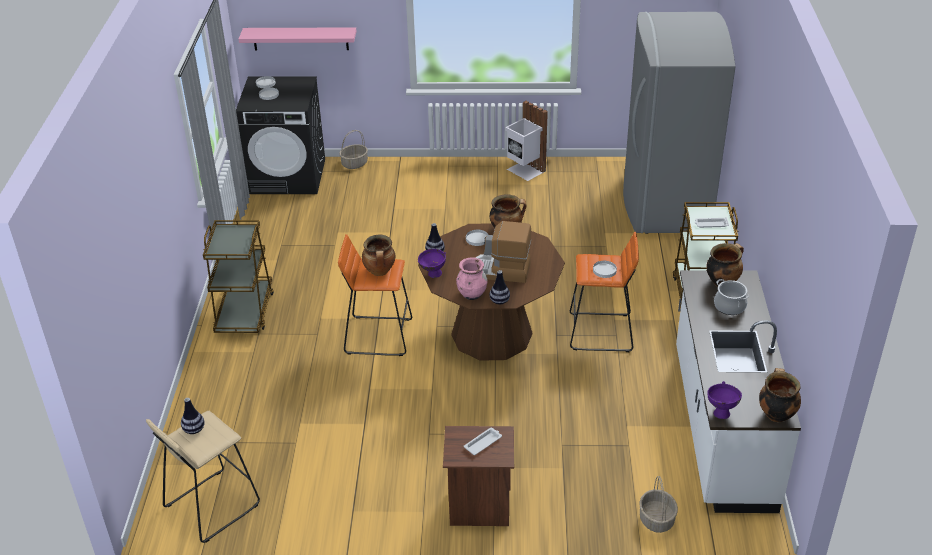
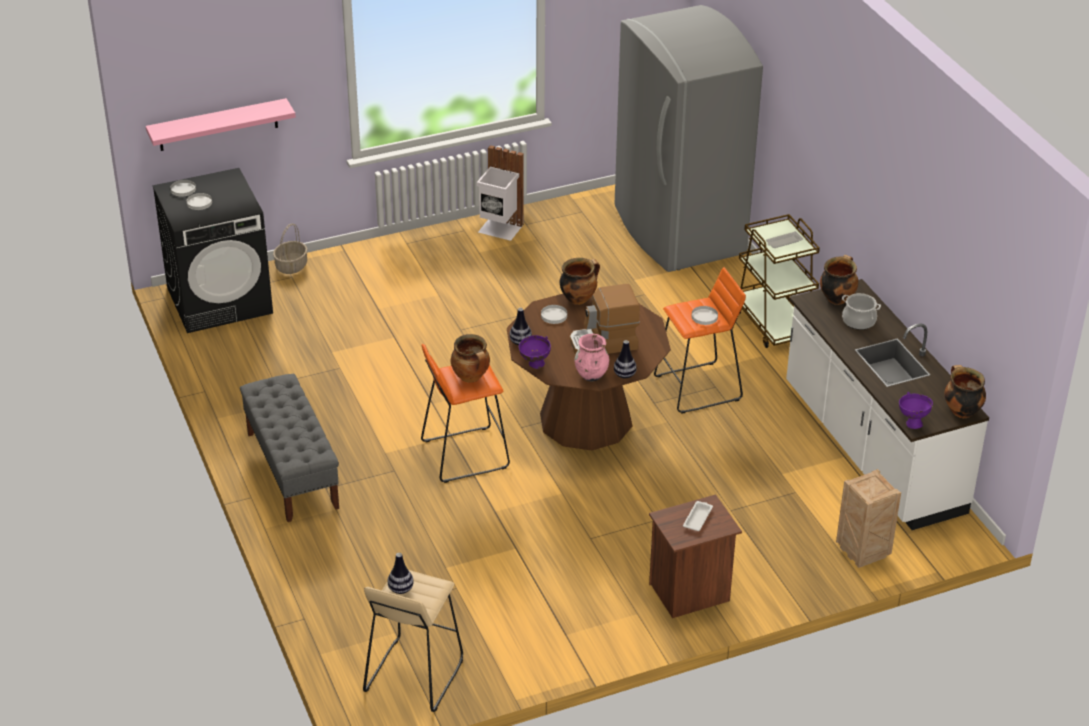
camera: 25 degrees left, 0 degrees up
brown cart [203,220,274,333] -> grey bench [240,374,339,522]
basket [639,476,678,533] -> crate [836,469,901,568]

